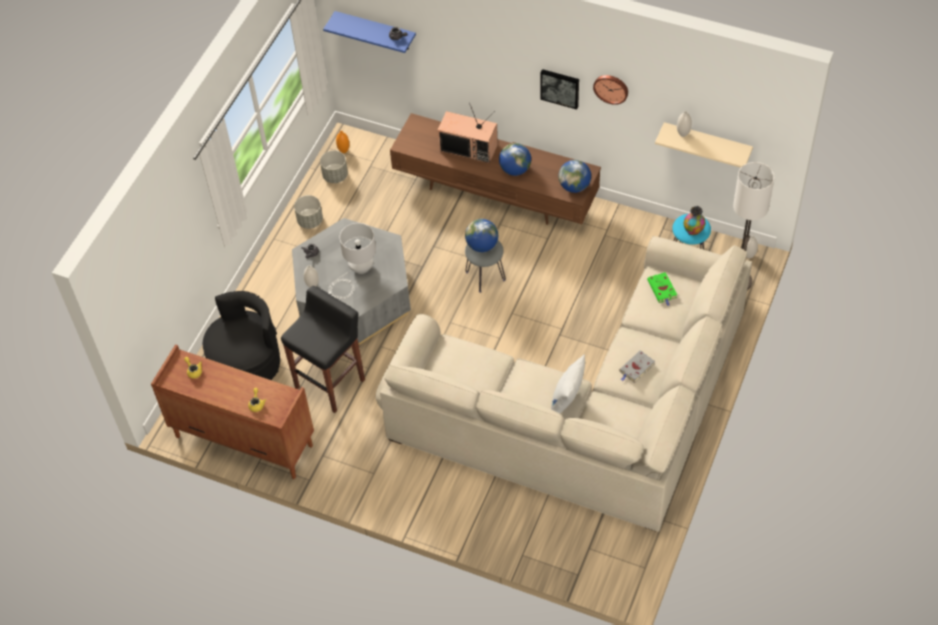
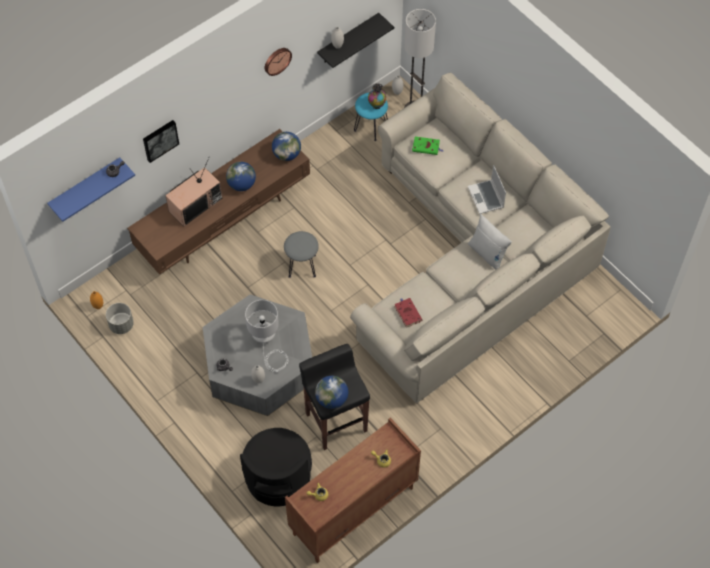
camera: 65 degrees left, 5 degrees up
black armchair [203,291,280,380] -> black armchair turned 150 degrees counterclockwise [240,428,312,506]
grey planter [294,195,323,229] -> none
globe [465,219,498,252] -> globe moved to [315,376,348,409]
picture [540,69,579,109] -> picture moved to [143,120,179,163]
grey book [619,350,655,383] -> laptop [468,165,506,214]
beige shelf [655,122,753,168] -> black shelf [317,13,394,68]
none -> red book [394,298,422,328]

